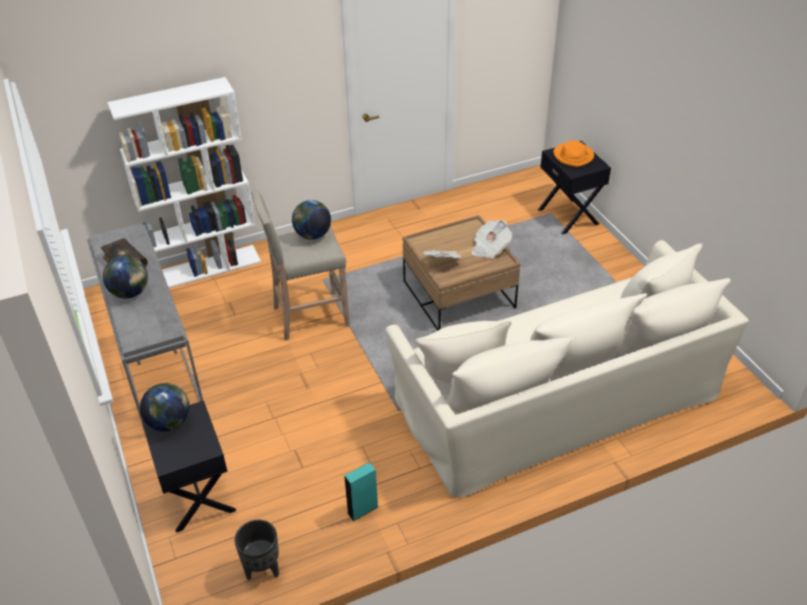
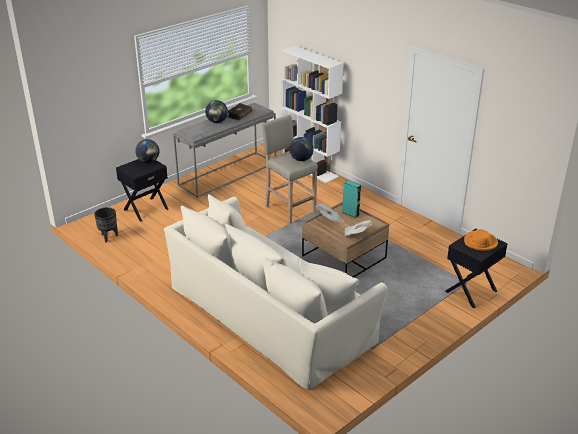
camera: 70 degrees right, 10 degrees down
turquoise speaker [344,462,378,521] -> turquoise speaker moved to [342,180,361,218]

